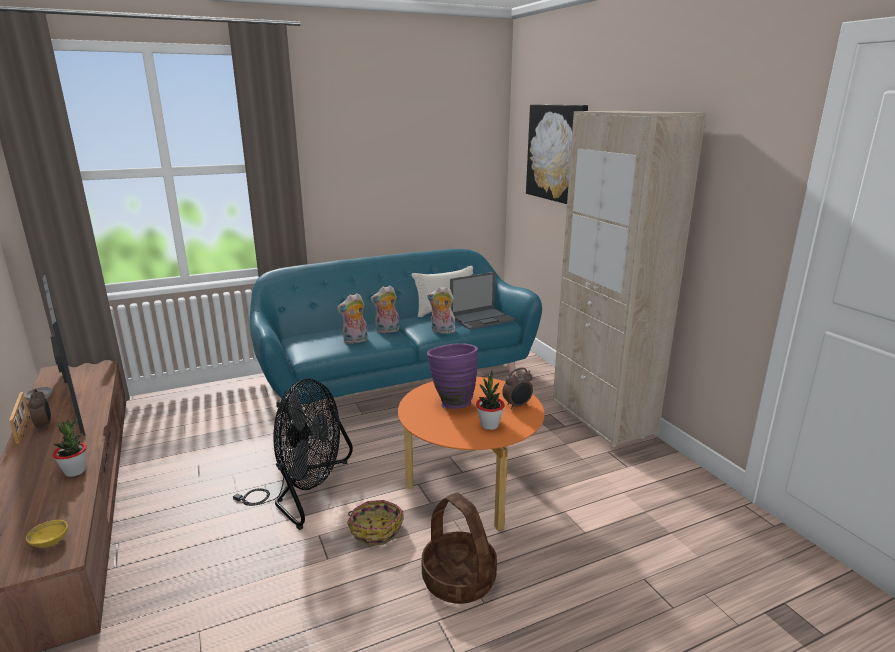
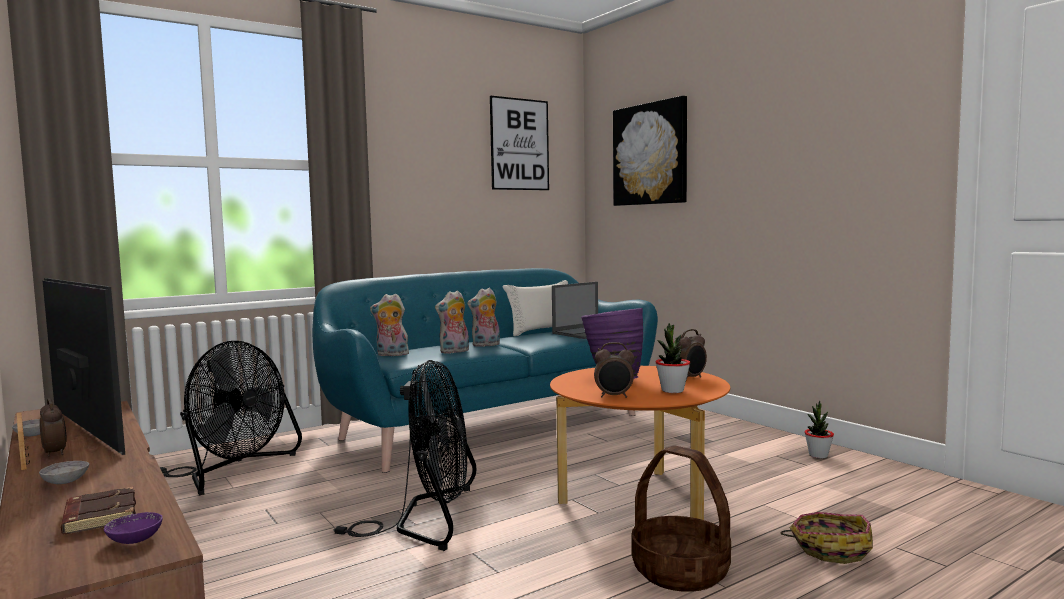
camera: 10 degrees left, 15 degrees down
yellow bowl [26,520,68,548] -> purple bowl [104,512,163,544]
potted plant [53,417,87,477] -> potted plant moved to [804,401,834,458]
basket [347,500,404,546] -> basket moved to [781,512,873,564]
plush toy [427,286,456,334] -> plush toy moved to [370,294,409,356]
beige cabinet [553,111,706,447] -> none
none -> grey bowl [39,461,89,484]
none -> brown book [61,487,136,534]
none -> black fan [160,341,302,495]
none -> picture [490,96,549,190]
none -> alarm clock [594,342,634,398]

